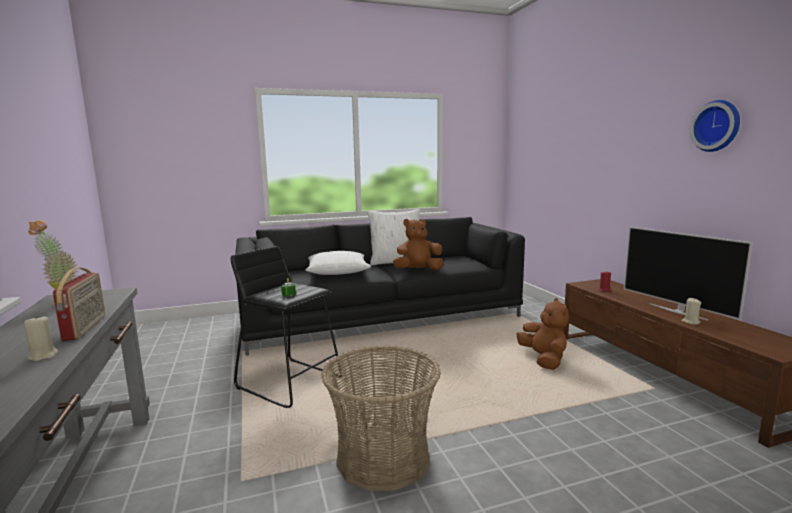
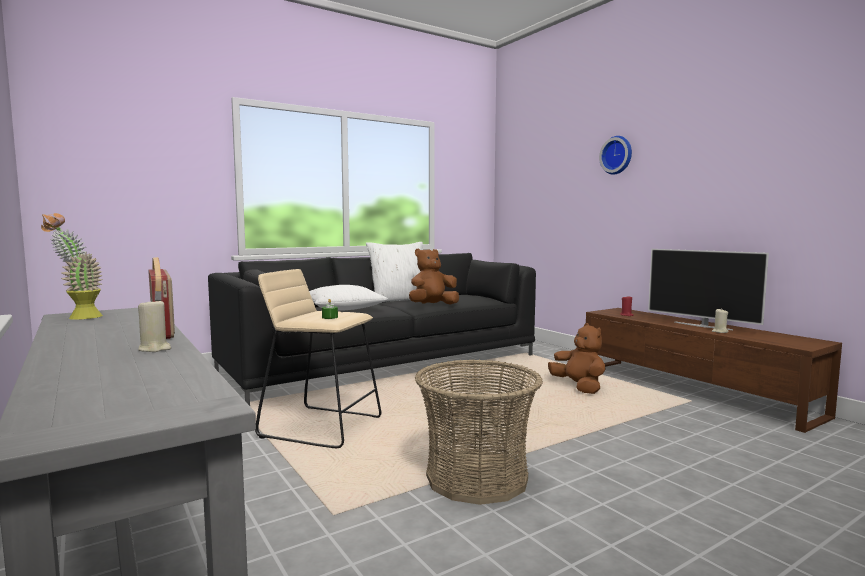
camera: 15 degrees left, 5 degrees down
black stool [231,246,342,408] -> beige stool [255,269,381,448]
wall clock [690,100,740,152] -> wall clock moved to [599,136,632,175]

